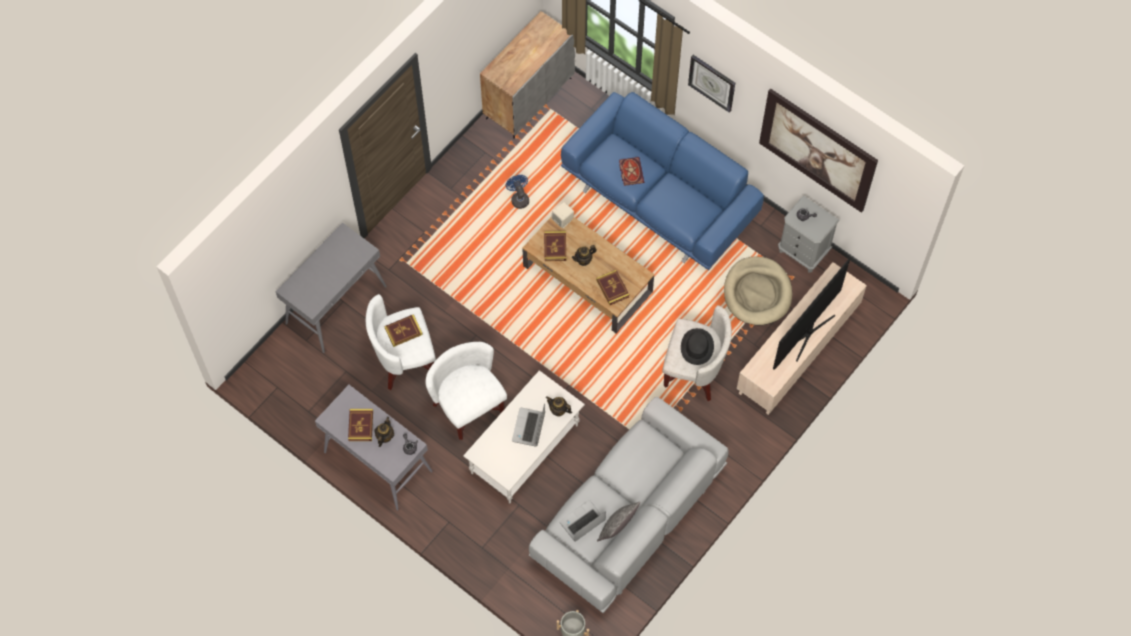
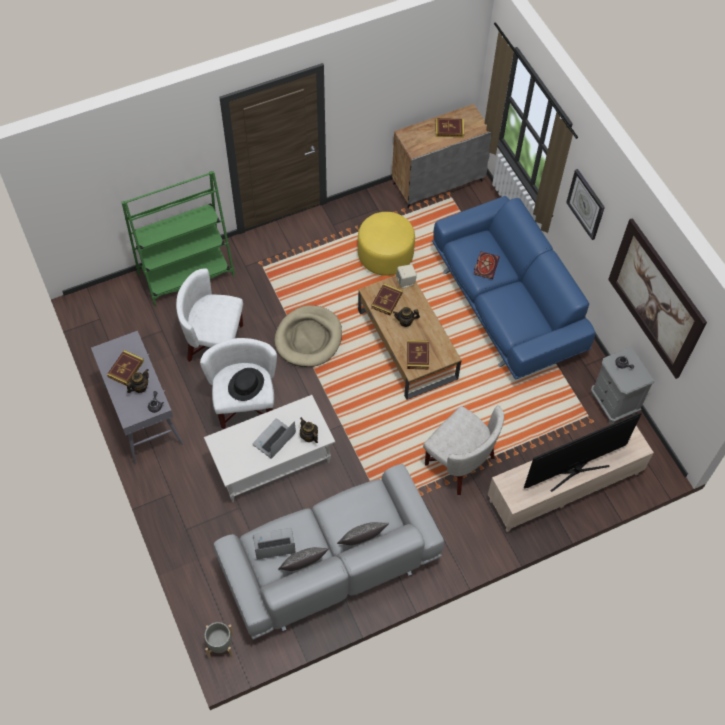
camera: 25 degrees right, 5 degrees down
grey console table [275,222,387,353] -> green bookcase [122,171,235,306]
book [384,314,423,347] -> book moved to [435,118,464,137]
blue fan [506,175,529,209] -> yellow ottoman [358,212,415,276]
black hat [681,328,714,365] -> black hat moved to [228,368,264,401]
beige dog bed [724,256,792,325] -> beige dog bed moved to [275,305,342,367]
none -> pillow [337,522,389,545]

